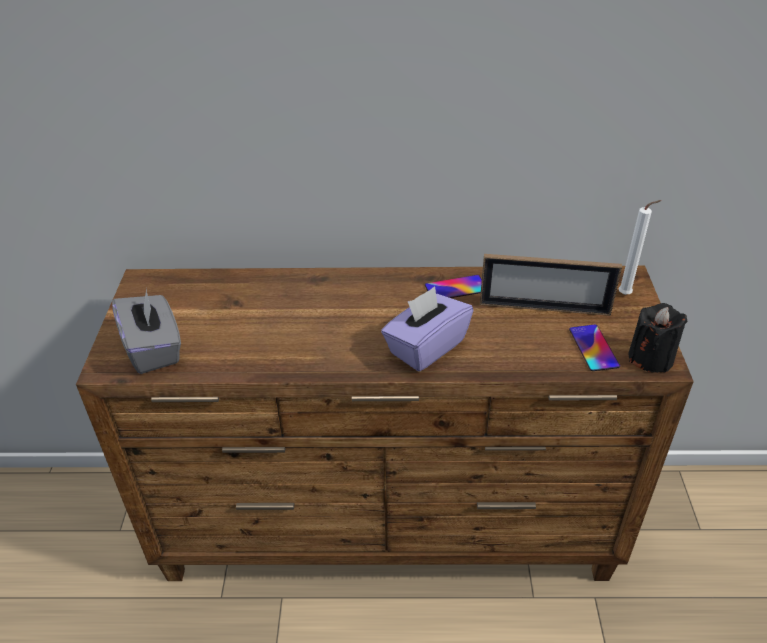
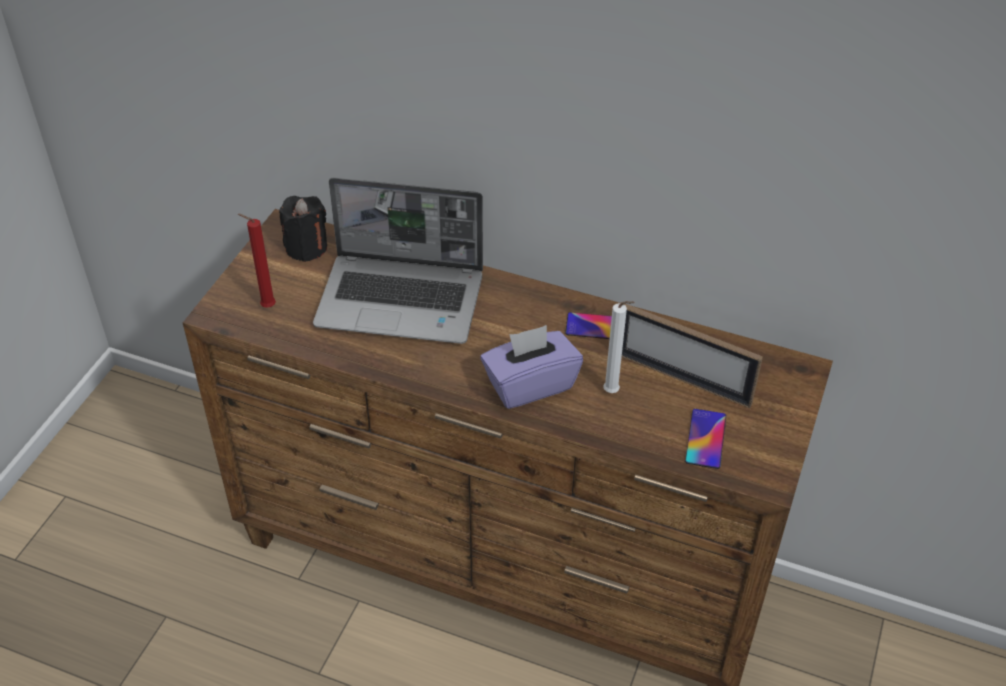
camera: 20 degrees right, 5 degrees up
grey tissue box [112,288,181,374] -> red candle [238,214,276,308]
white candle [619,200,661,295] -> white candle moved to [603,301,635,393]
black candle [629,303,688,373] -> black candle moved to [279,196,327,262]
none -> laptop [313,178,483,344]

